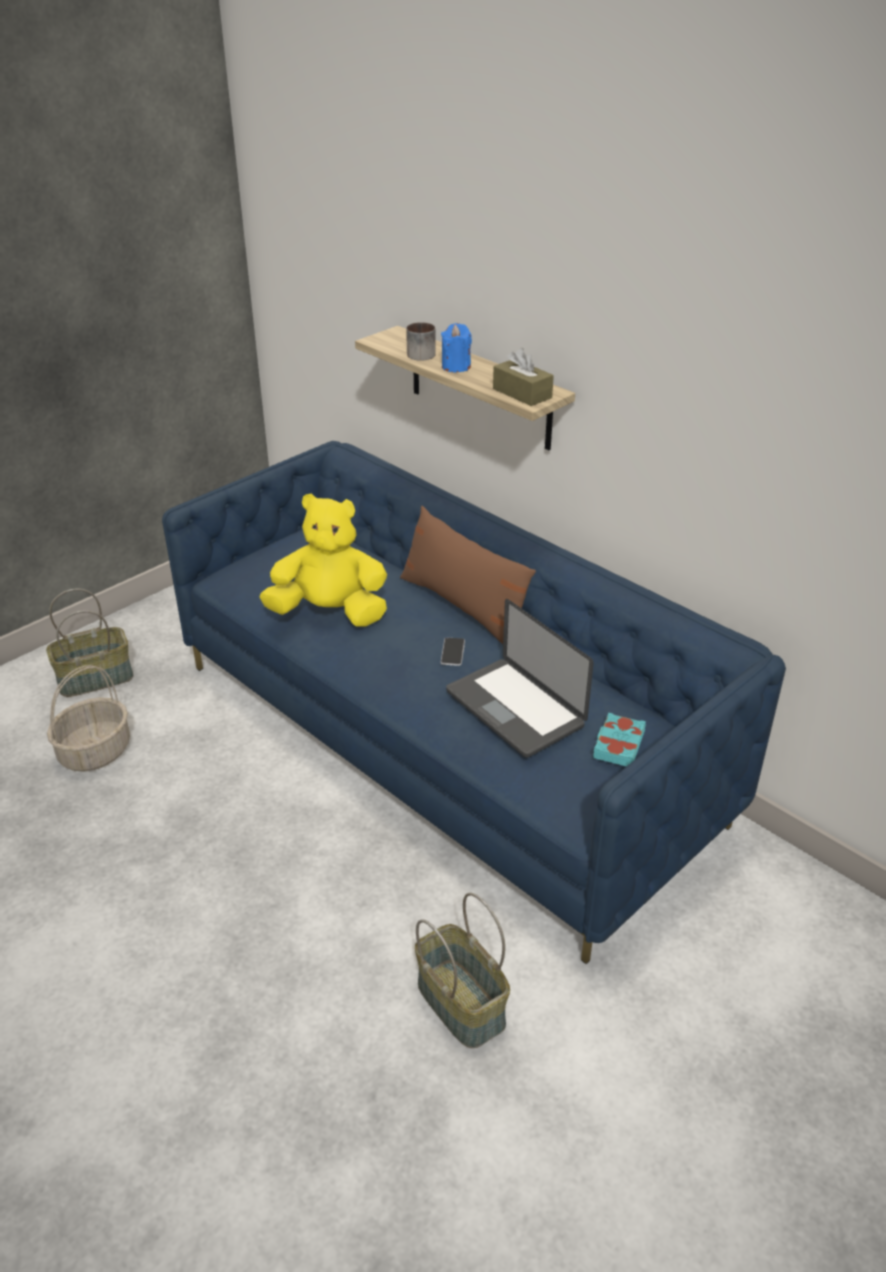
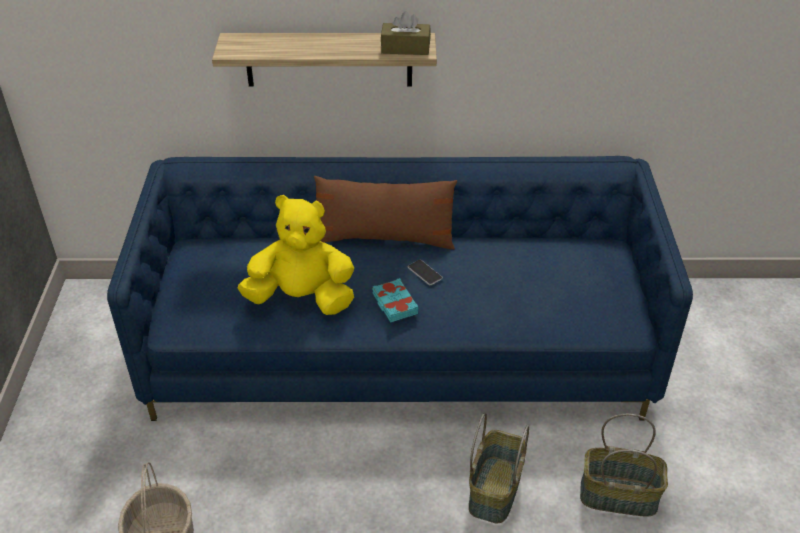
camera: 45 degrees left, 5 degrees up
basket [46,589,134,697] -> basket moved to [469,413,530,524]
yellow plush toy [259,494,387,626] -> yellow plush toy turned 45 degrees clockwise [238,195,354,315]
mug [406,322,436,361] -> none
blue candle [441,323,472,372] -> none
laptop [446,599,594,758] -> none
turquoise book [593,713,646,767] -> turquoise book moved to [372,278,419,323]

